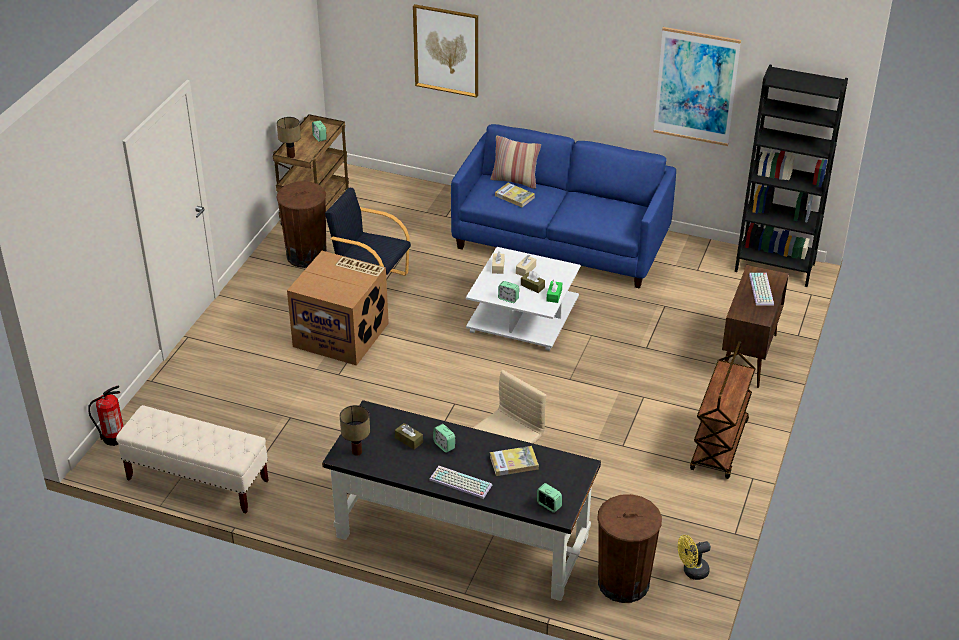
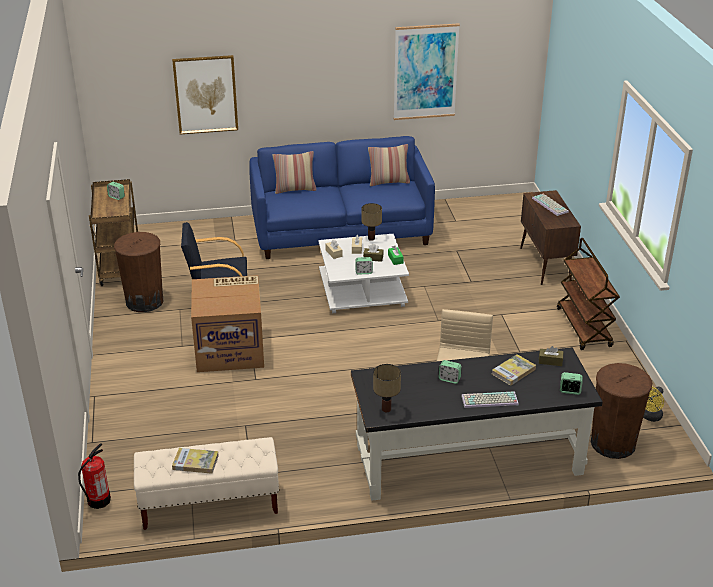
camera: 30 degrees left, 5 degrees down
table lamp [277,117,301,158] -> table lamp moved to [361,203,382,241]
brown tissue box [395,423,423,449] -> brown tissue box moved to [539,346,563,366]
book [495,183,535,207] -> book moved to [172,448,219,474]
black bookcase [735,64,848,287] -> none
none -> pillow [368,144,410,186]

